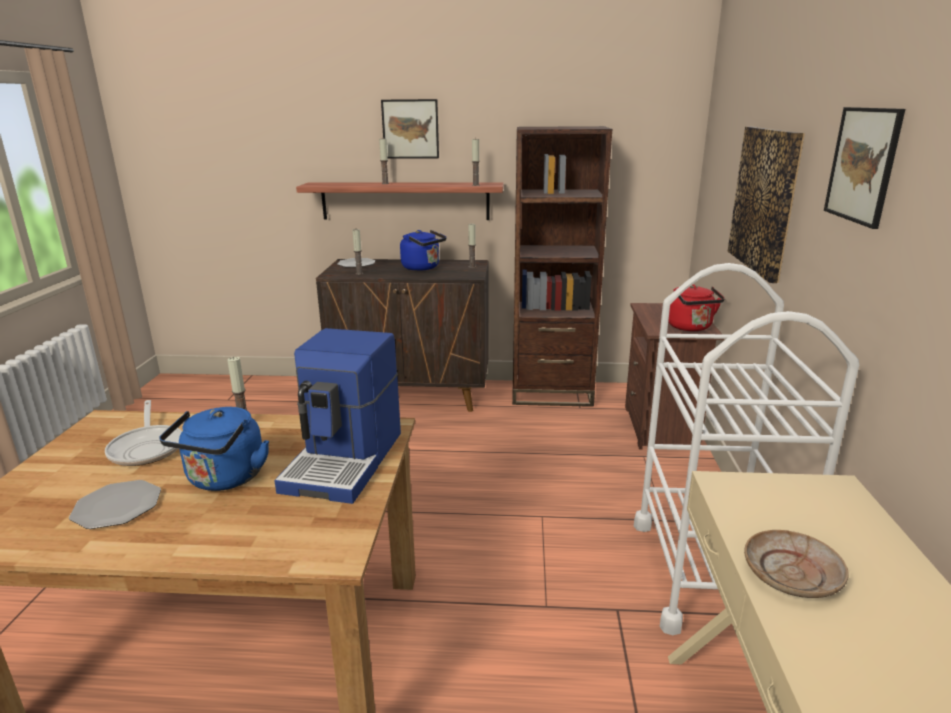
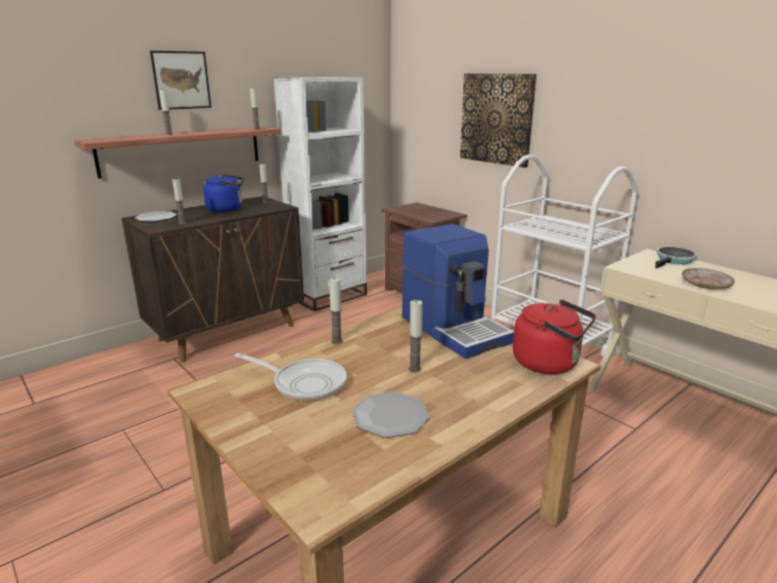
camera: 45 degrees left, 0 degrees up
blue kettle [159,407,269,491] -> candle [409,300,423,373]
brown bookcase [512,126,612,407] -> white bookcase [274,77,367,312]
red kettle [668,284,725,331] -> red kettle moved to [513,299,596,374]
picture [824,107,905,229] -> none
none -> frying pan [656,247,697,268]

